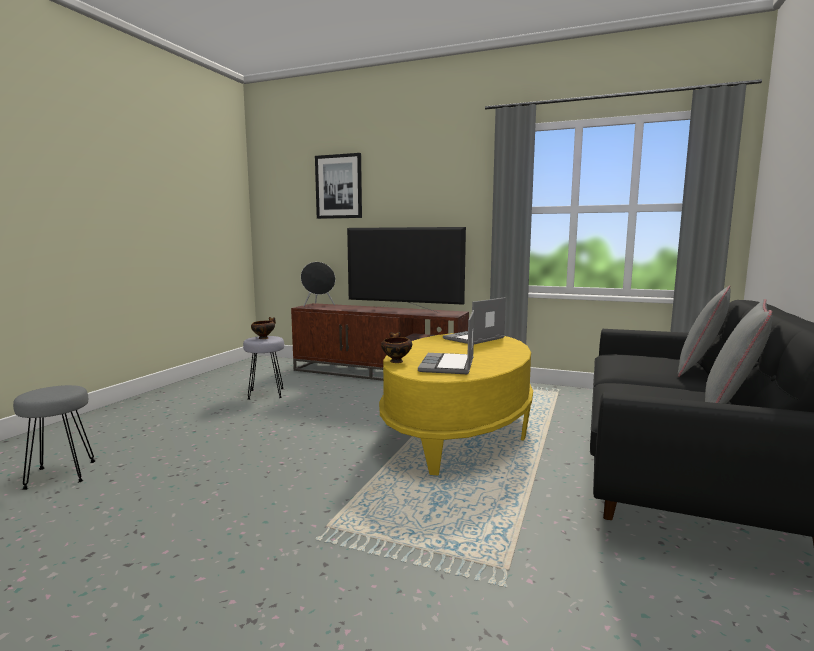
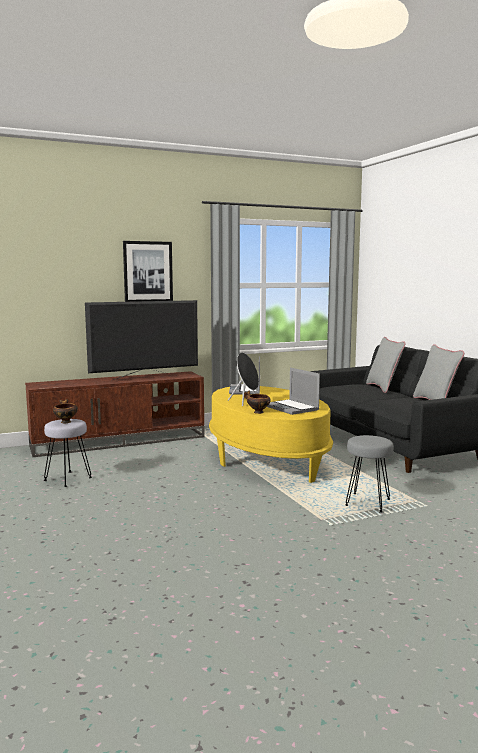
camera: 45 degrees left, 0 degrees up
grey stool [13,385,95,490] -> grey stool moved to [345,435,394,513]
black speaker [301,262,335,306] -> black speaker moved to [228,352,259,406]
picture [315,153,362,219] -> picture moved to [123,241,173,302]

